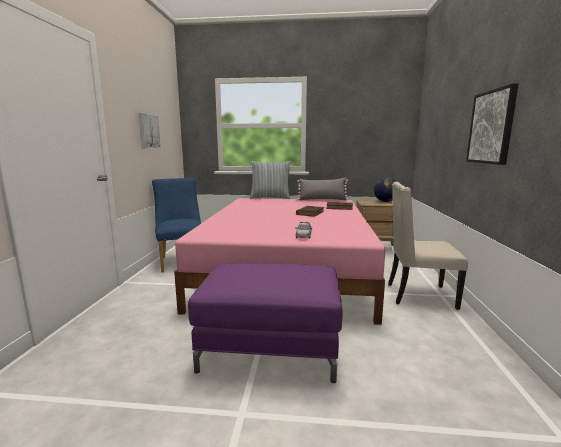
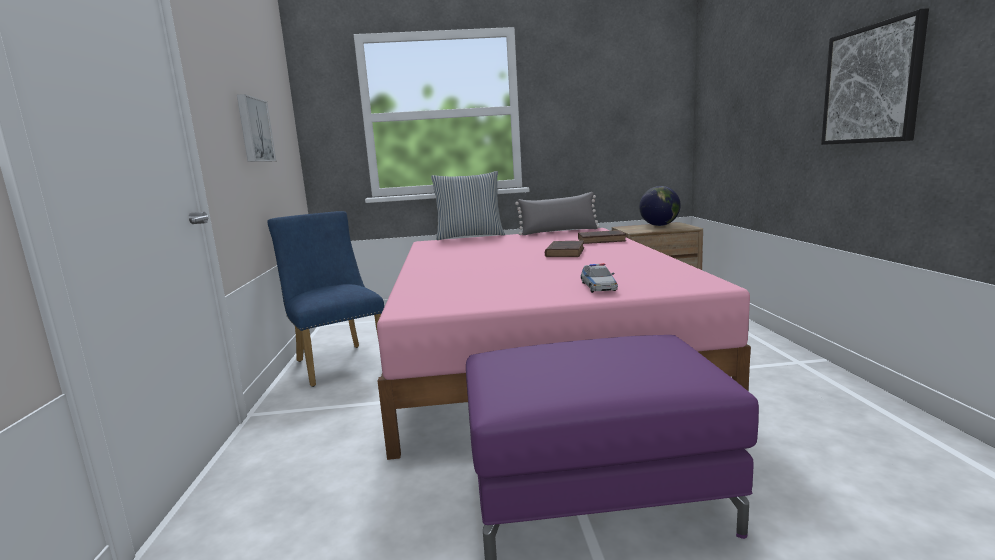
camera: 10 degrees left, 0 degrees up
beige chair [388,182,468,310] -> none

